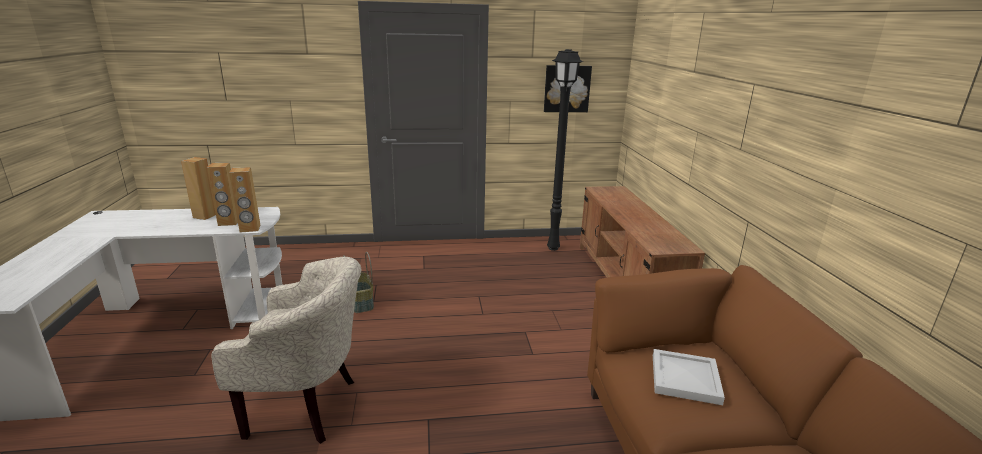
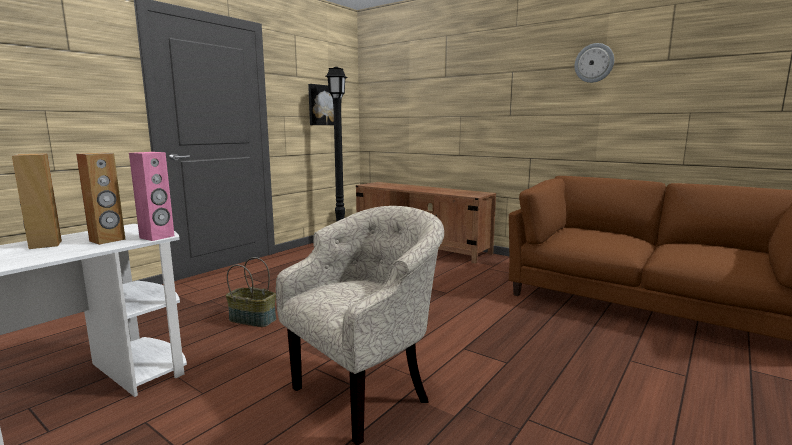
camera: 45 degrees left, 10 degrees down
brown speaker [229,167,261,232] -> pink speaker [129,152,175,241]
white tray [653,349,725,405] -> none
none -> wall clock [575,43,614,83]

